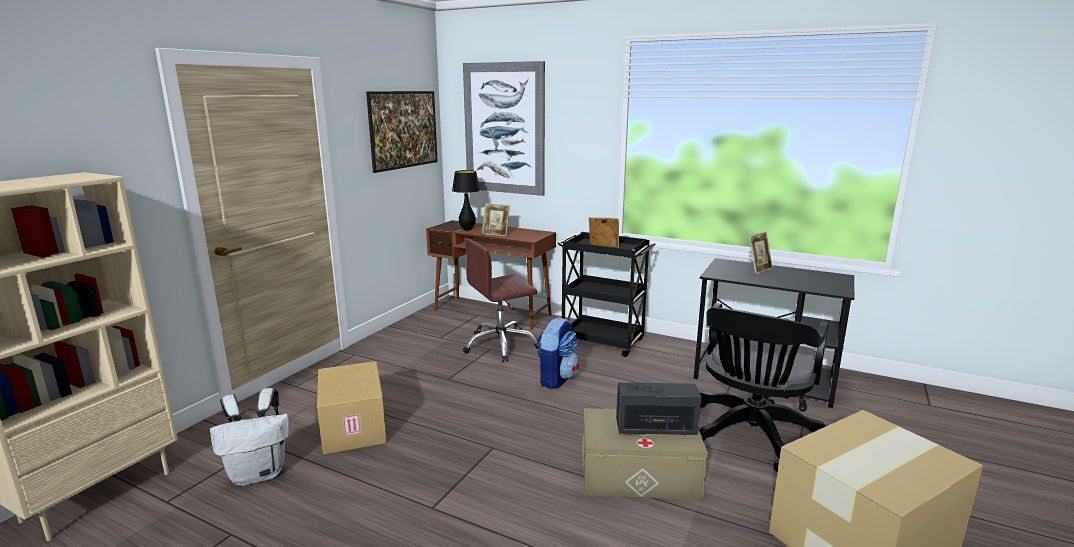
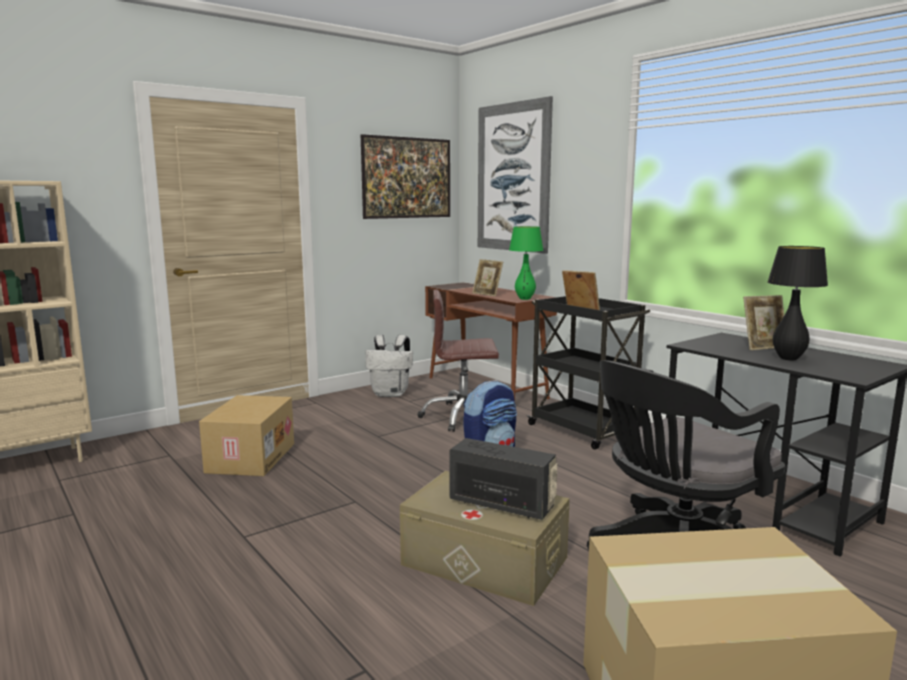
camera: 25 degrees right, 5 degrees down
white backpack [210,388,289,486] -> white backpack moved to [365,335,413,397]
black table lamp [452,170,480,230] -> black table lamp moved to [767,246,828,361]
none -> green table lamp [509,226,543,300]

